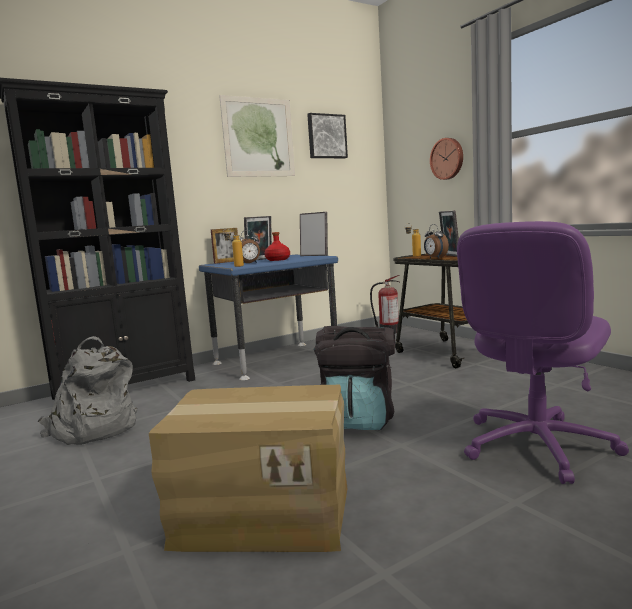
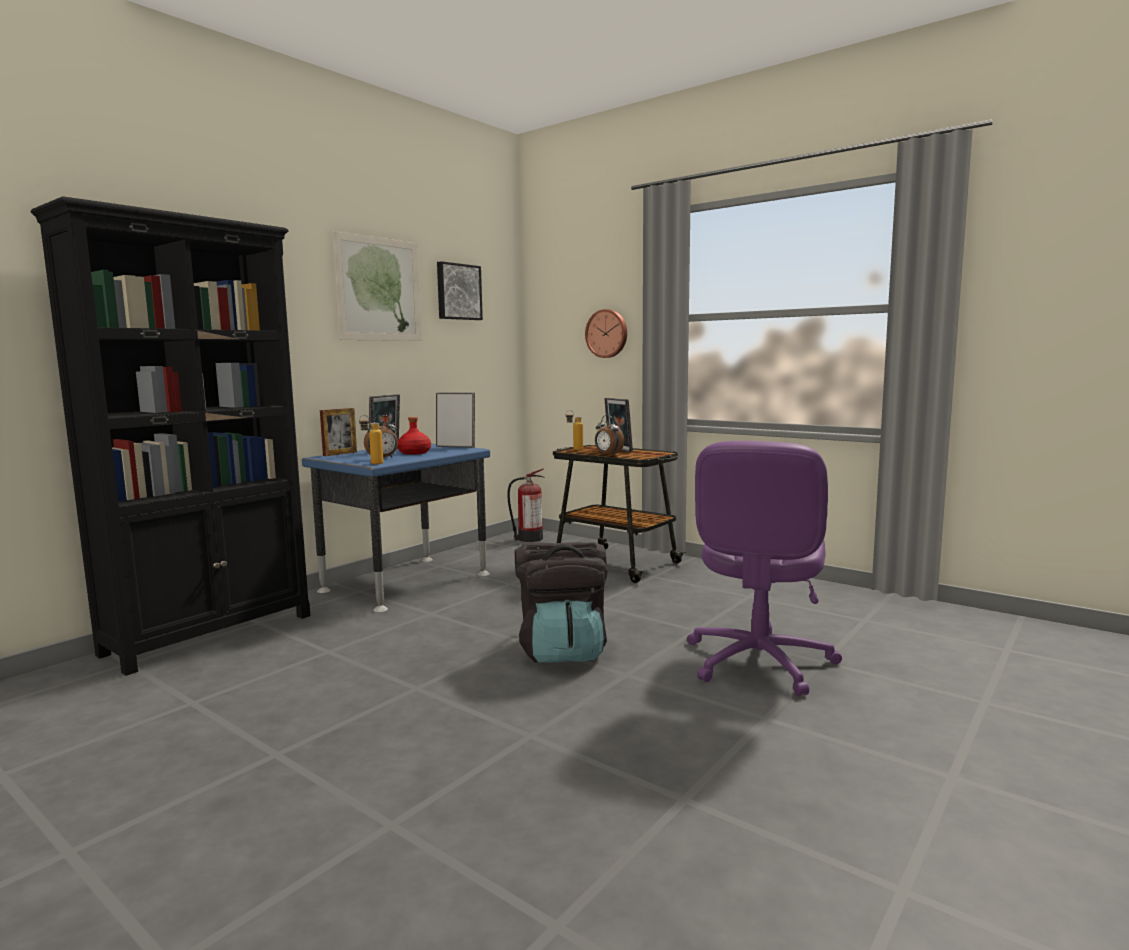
camera: 20 degrees left, 0 degrees up
grey backpack [38,336,138,445] -> none
cardboard box [149,385,348,552] -> none

